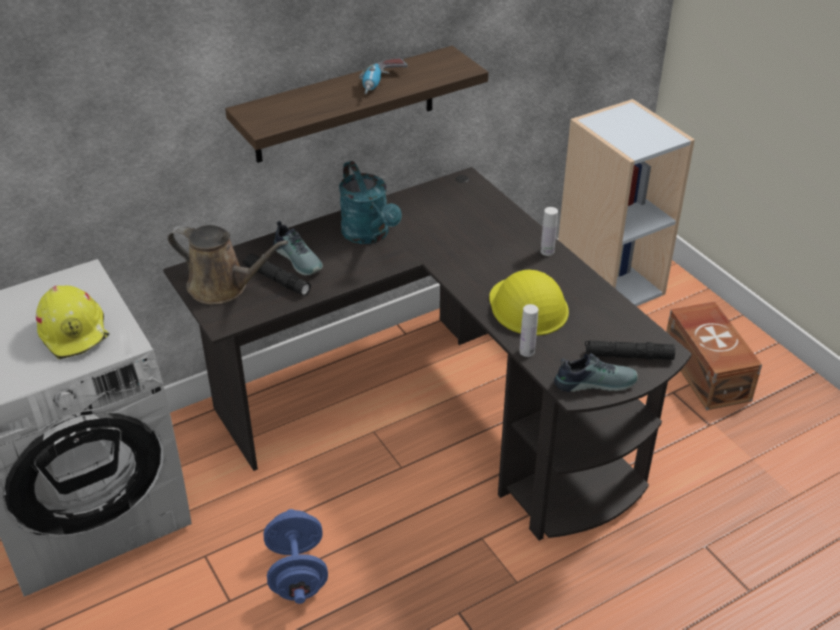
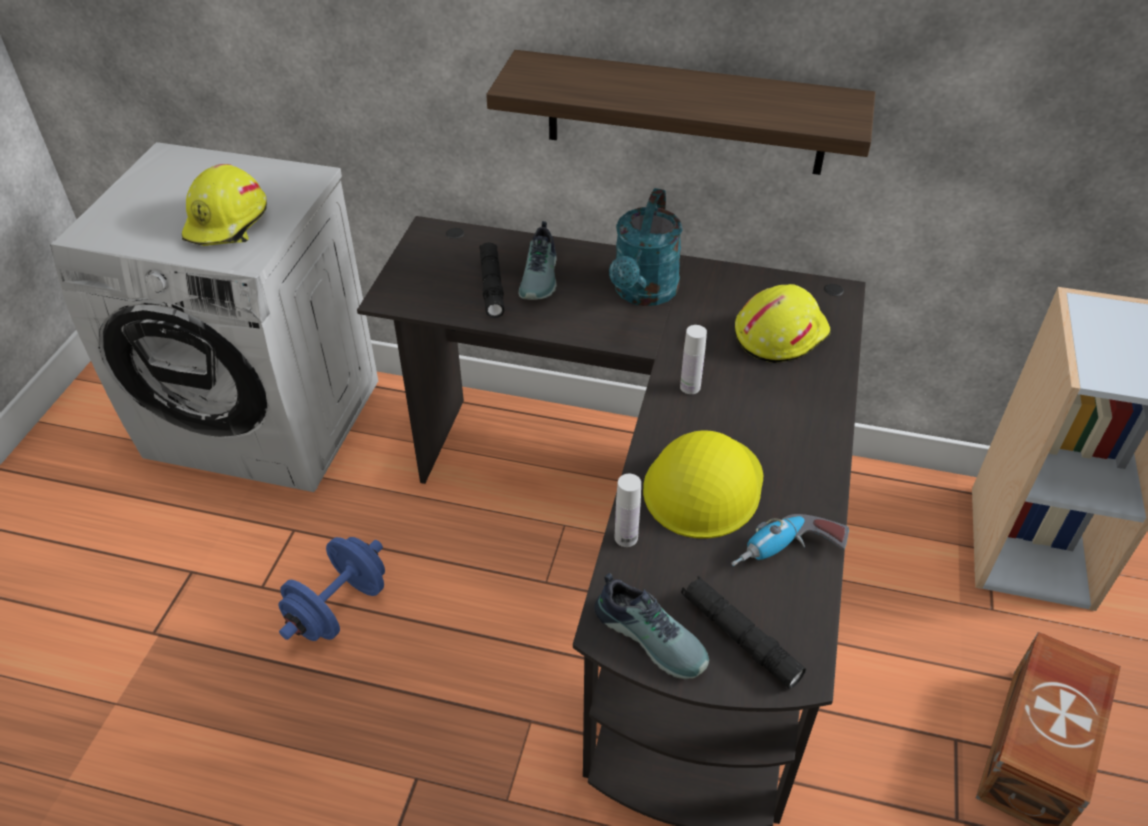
camera: 45 degrees right, 5 degrees up
brown watering can [167,225,288,304] -> none
power drill [359,58,407,94] -> power drill moved to [731,514,849,566]
white bottle [540,207,558,256] -> white bottle moved to [680,325,707,394]
none -> yellow hard hat [735,284,831,363]

